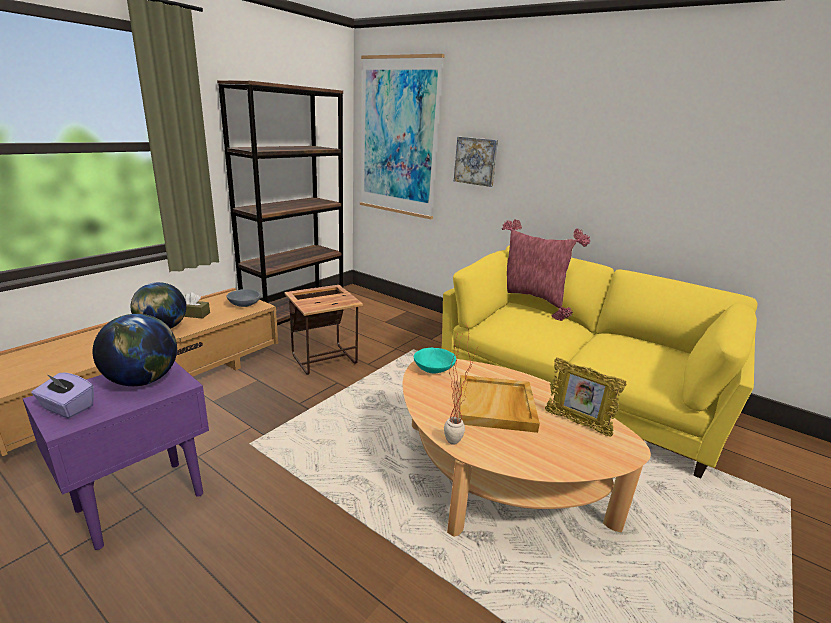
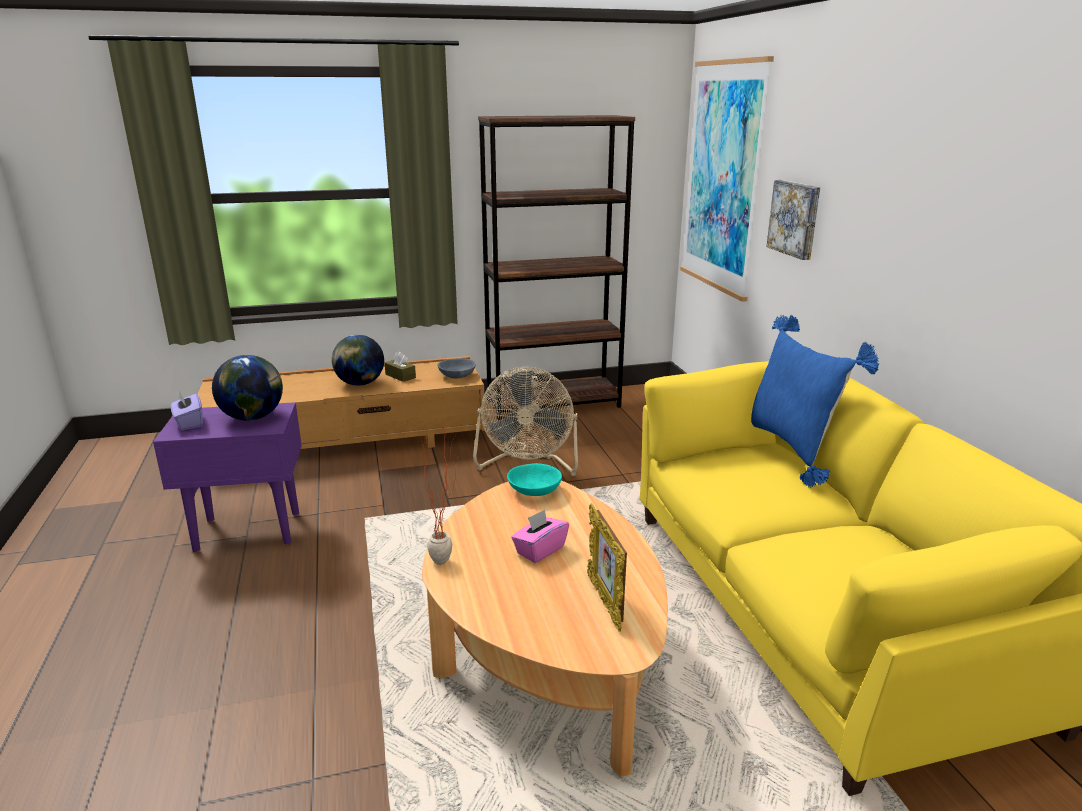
camera: 40 degrees right, 0 degrees up
side table [284,285,363,375] -> beige fan [473,367,578,476]
beige tray [459,375,540,433] -> pink tissue box [511,509,569,563]
red pillow [502,220,590,321] -> blue pillow [751,315,879,488]

